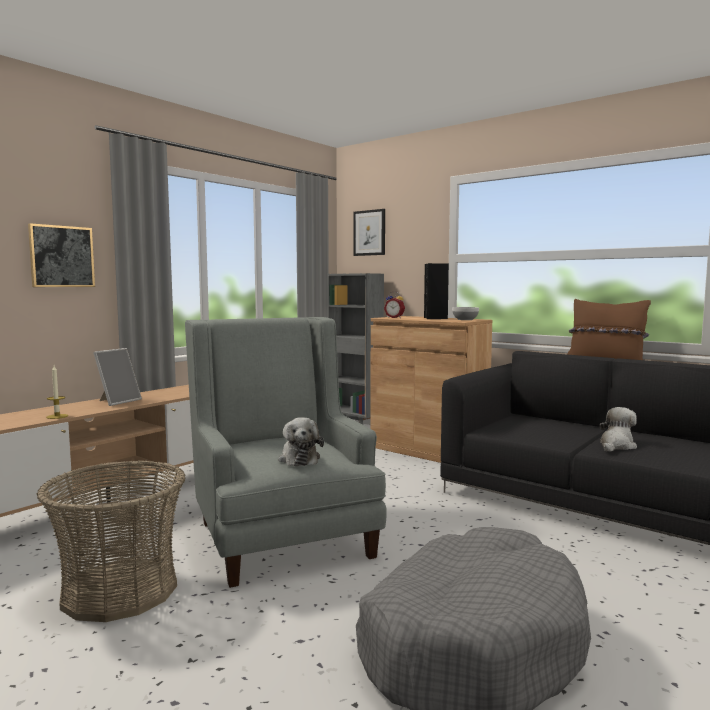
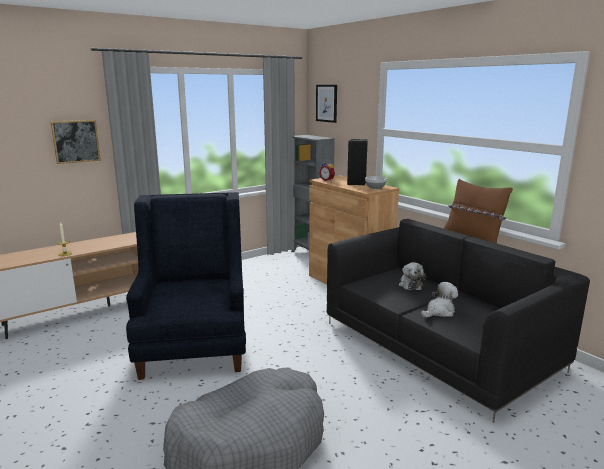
camera: 15 degrees right, 10 degrees up
basket [37,460,186,622] -> none
picture frame [93,348,142,406] -> none
grey armchair [185,317,387,588] -> blue armchair [126,192,246,380]
plush toy [279,417,324,466] -> plush toy moved to [399,262,426,290]

